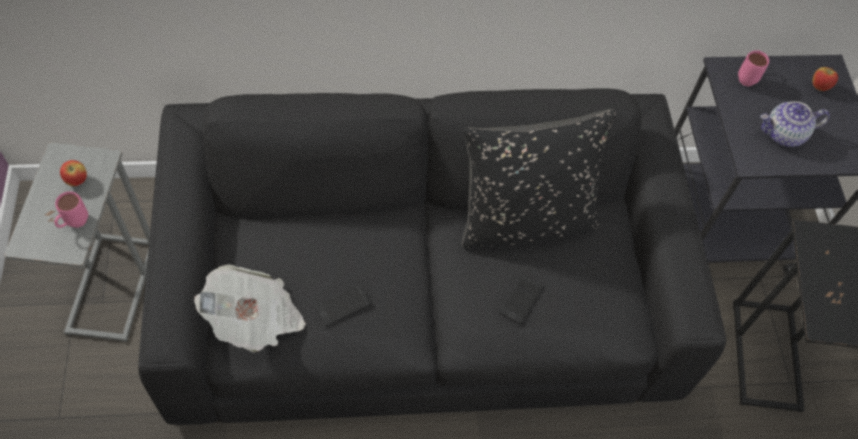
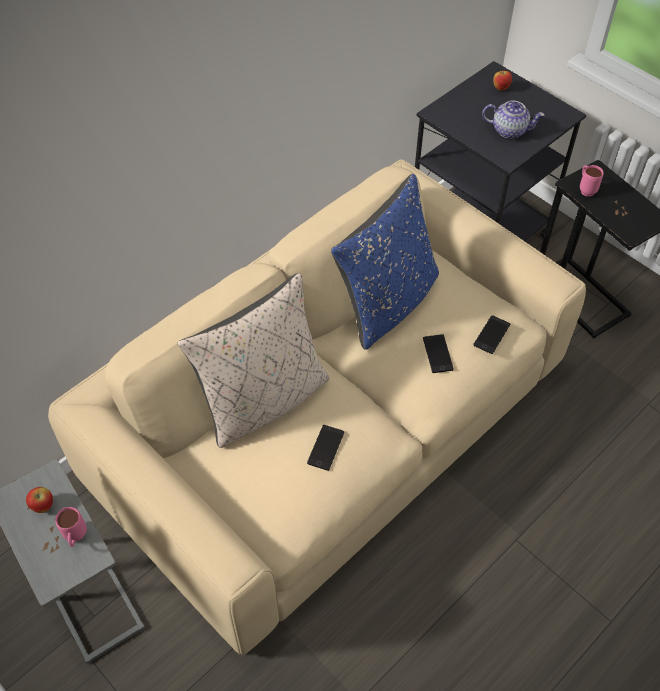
camera: 35 degrees left, 5 degrees down
black sofa [138,88,726,425] -> beige sofa [48,160,586,655]
newspaper [194,264,306,352] -> none
black pillow [462,109,616,248] -> blue pillow [331,174,439,349]
pink mug [738,50,769,86] -> pink mug moved to [580,165,604,197]
teapot [760,101,830,147] -> teapot turned 120 degrees counterclockwise [482,101,544,139]
none -> beige pillow [177,273,329,448]
none -> phone [473,315,510,354]

